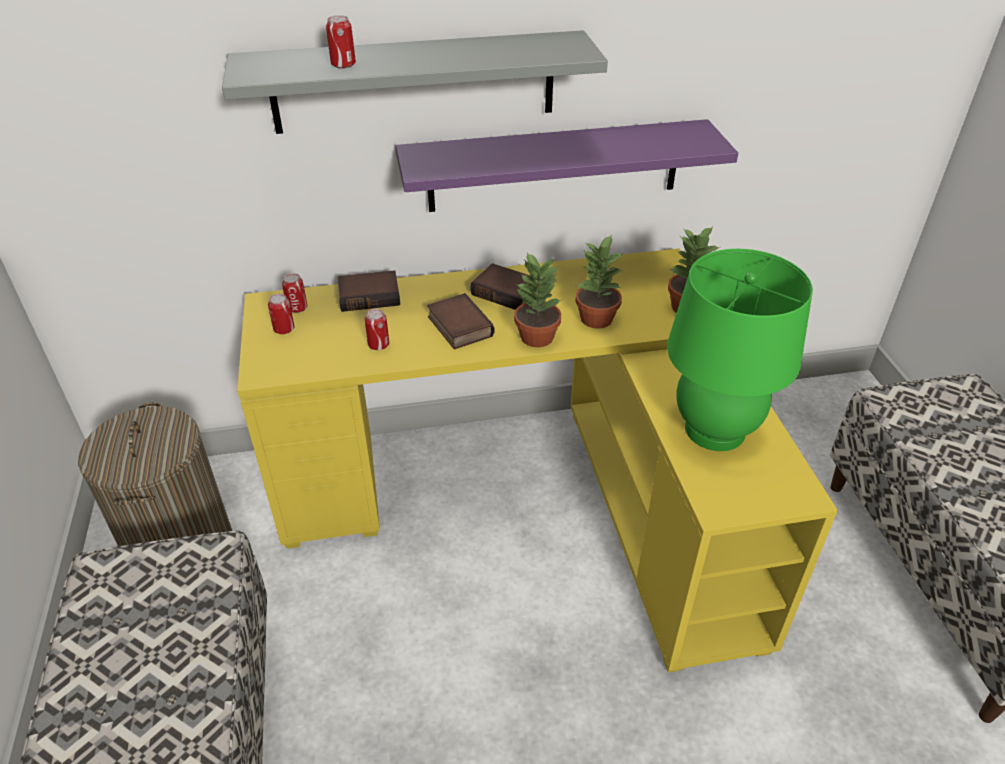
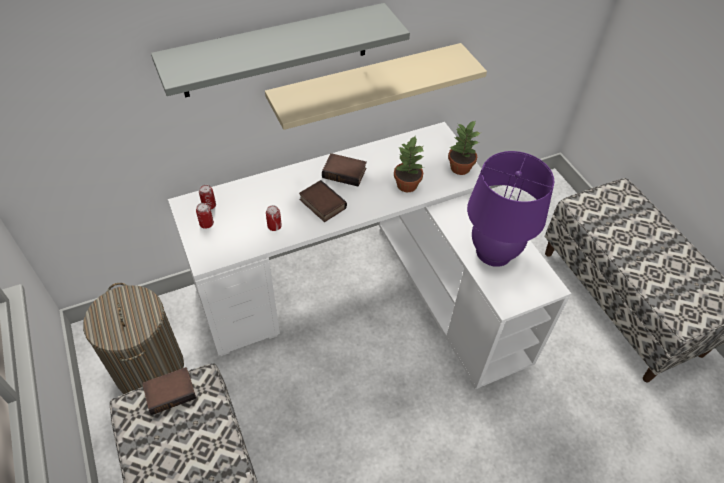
camera: 15 degrees left, 10 degrees up
yellow desk [237,248,838,673] -> white desk [168,122,571,389]
can [326,15,356,69] -> none
book [338,270,400,312] -> book moved to [142,367,196,415]
purple shelf [396,119,738,212] -> beige shelf [265,43,487,130]
potted plant [514,252,563,347] -> none
green table lamp [667,249,813,451] -> purple table lamp [467,151,554,267]

